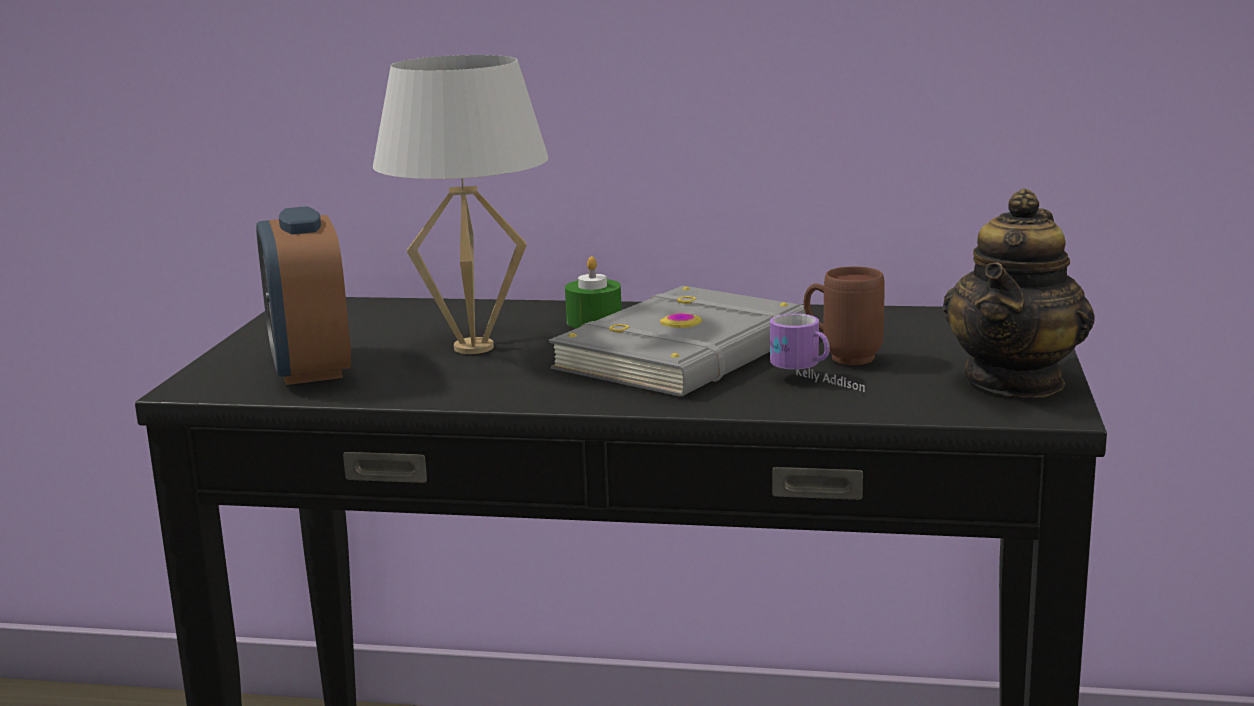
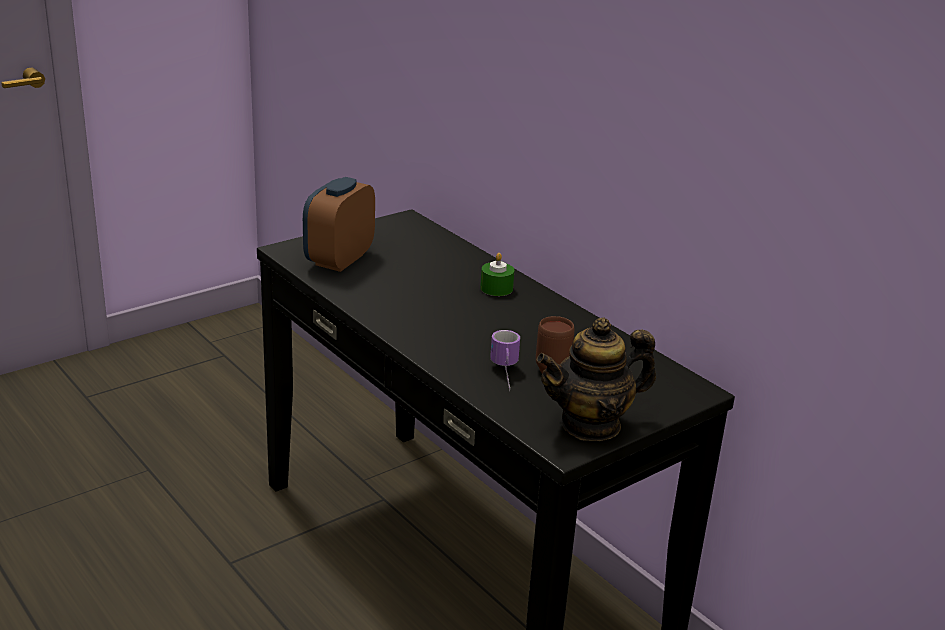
camera: 40 degrees right, 10 degrees up
white table lamp [373,55,549,354] -> none
grey book [549,286,806,396] -> none

